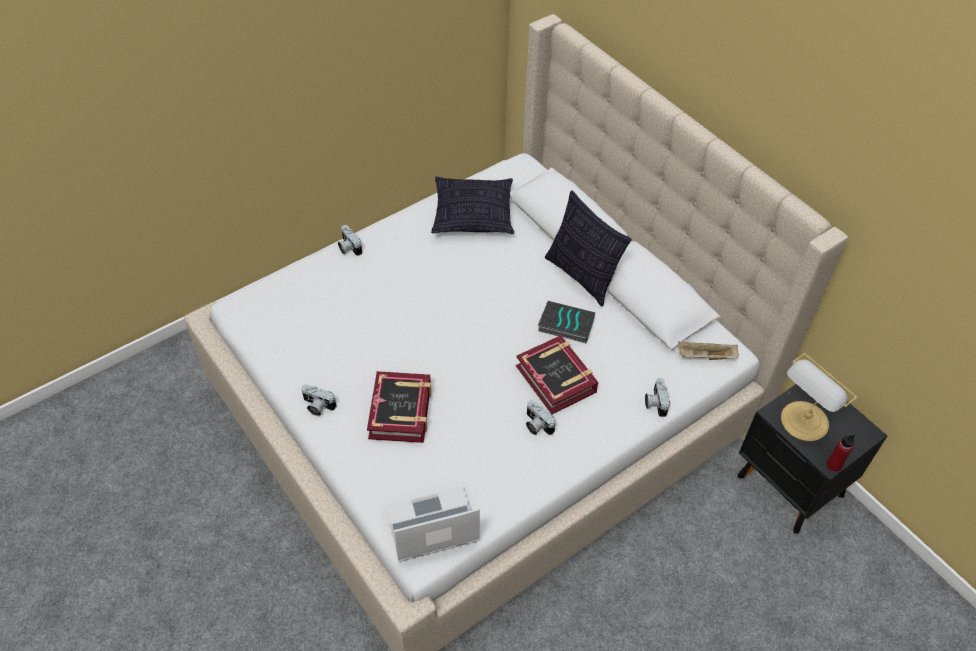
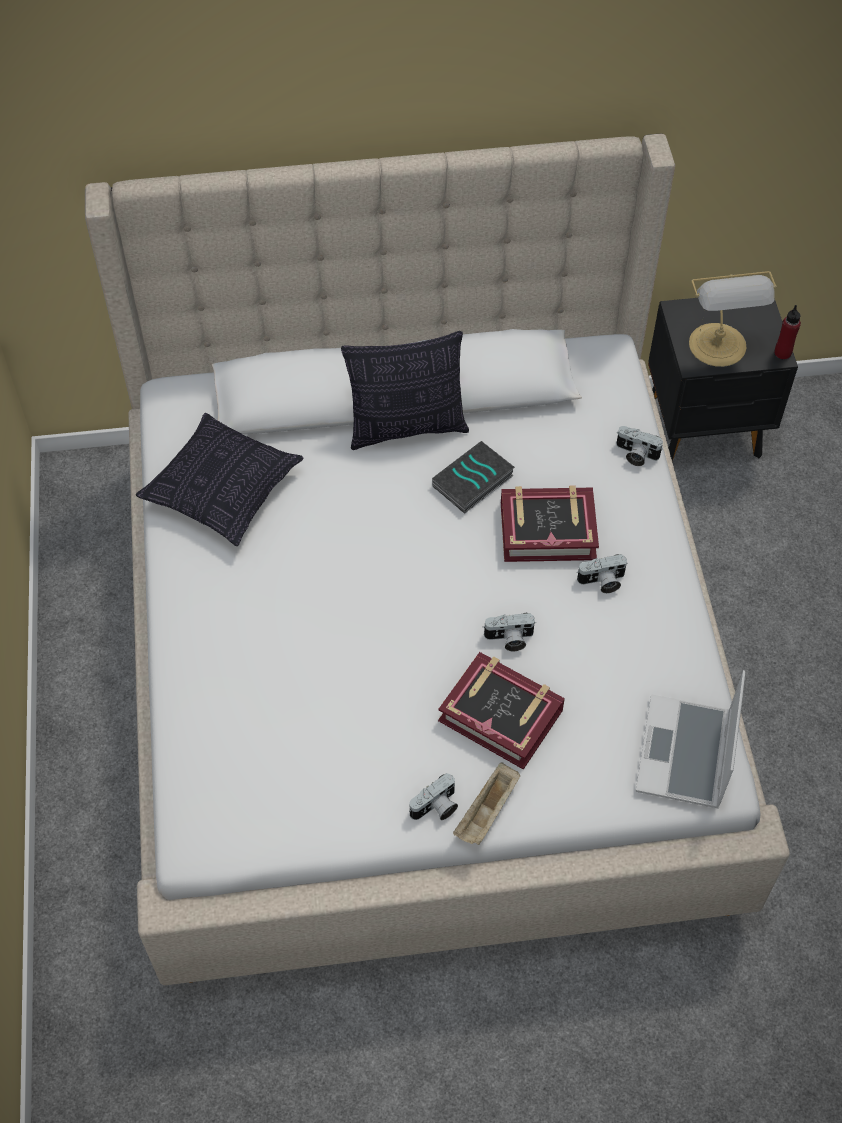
camera: 60 degrees left, 5 degrees up
camera [338,225,362,256] -> camera moved to [483,613,536,651]
beige tray [678,342,739,360] -> beige tray moved to [453,762,520,845]

